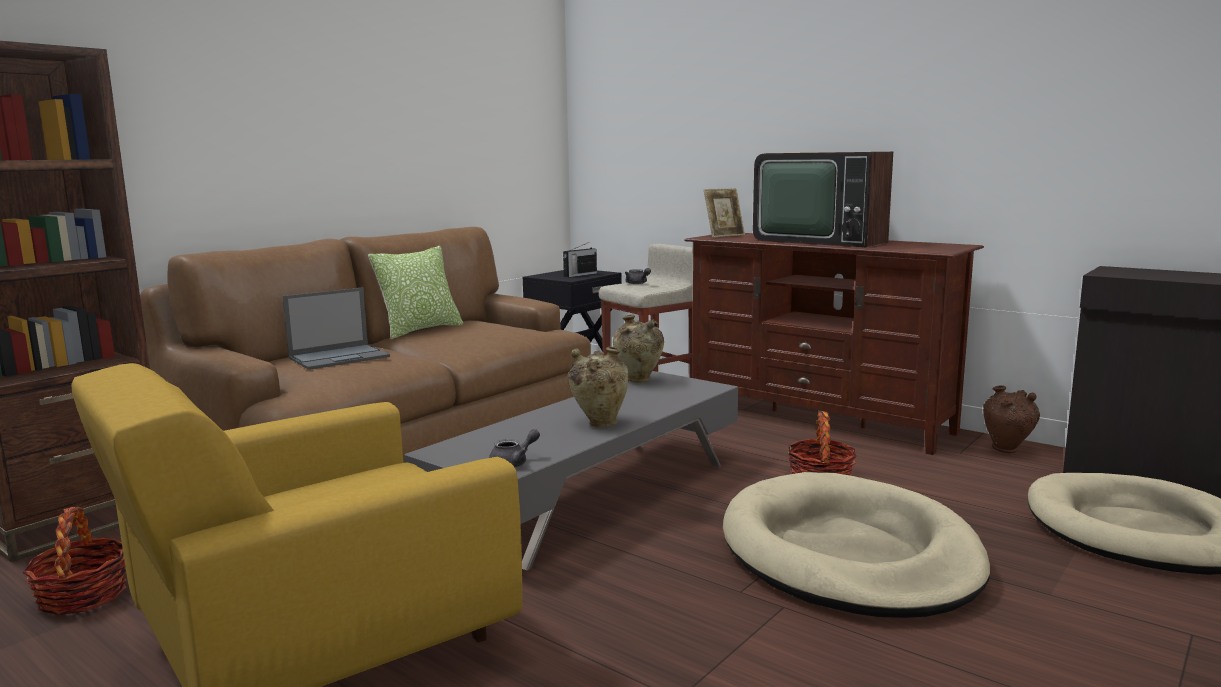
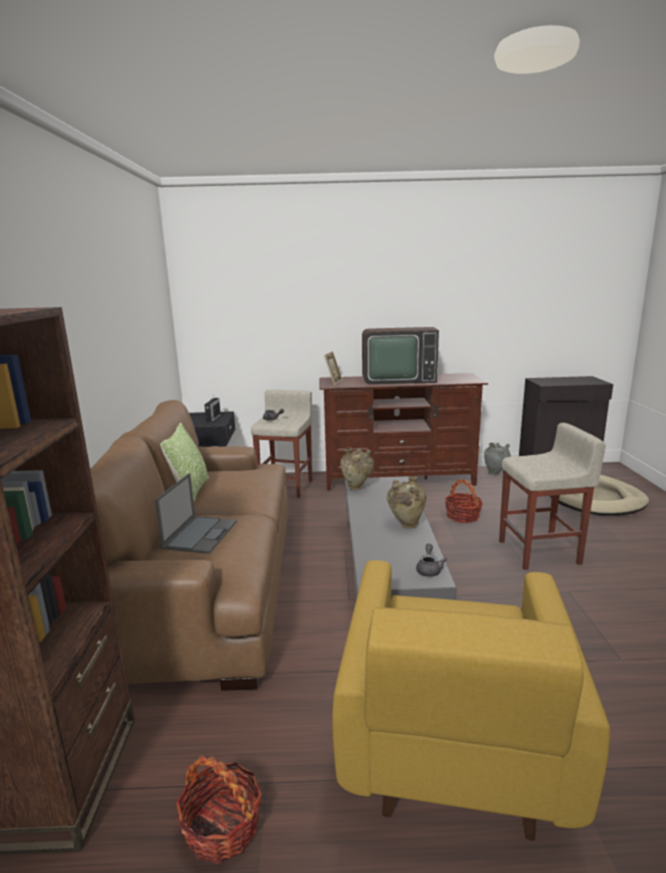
camera: 40 degrees left, 5 degrees up
beige dog bed [723,472,991,618] -> beige stool [499,423,606,570]
brown vase [983,385,1040,453] -> grey vase [484,443,511,475]

